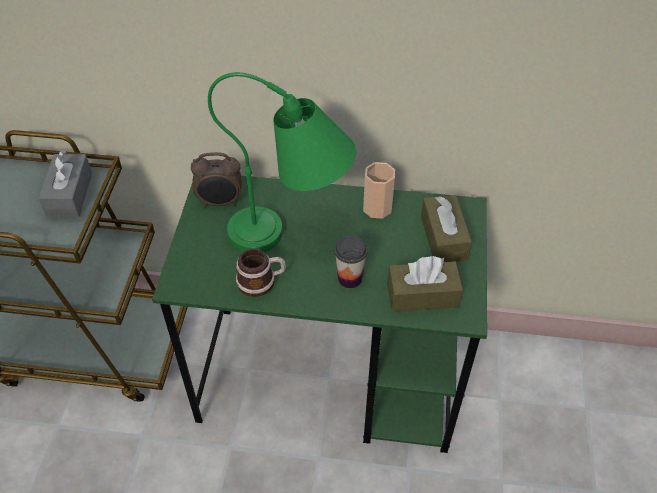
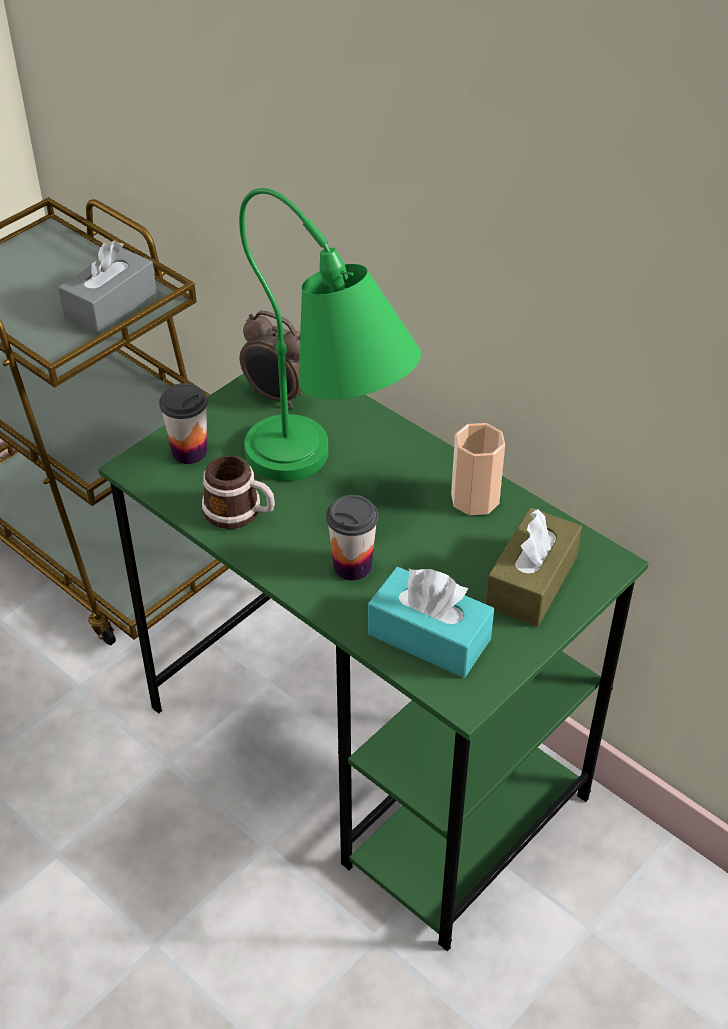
camera: 35 degrees right, 5 degrees down
brown tissue box [387,256,463,312] -> turquoise tissue box [368,567,494,678]
none -> cup [159,383,208,464]

